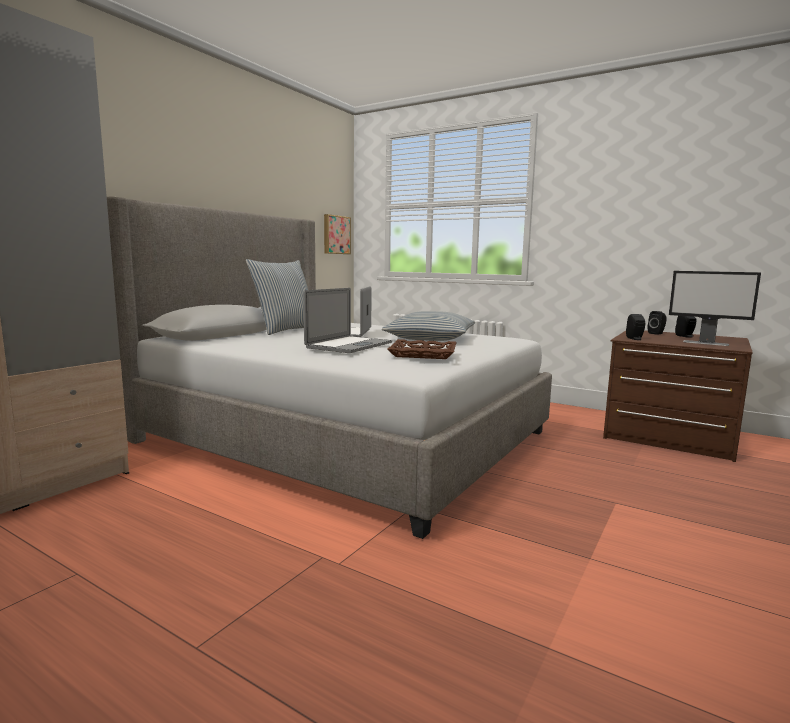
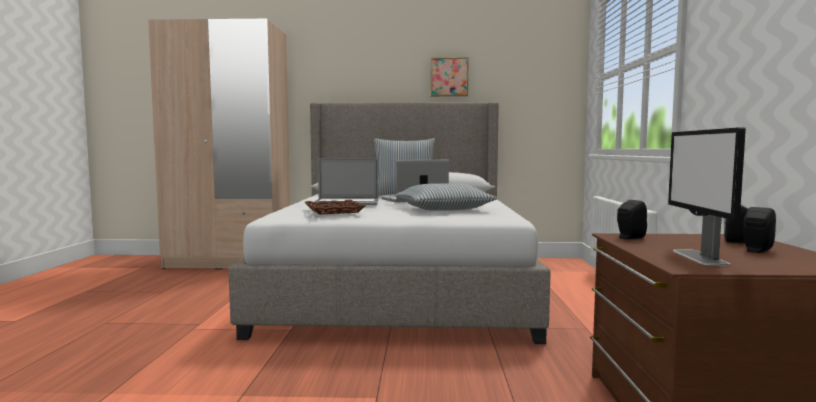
camera: 60 degrees right, 5 degrees down
picture [324,214,351,254] -> picture moved to [431,57,469,96]

